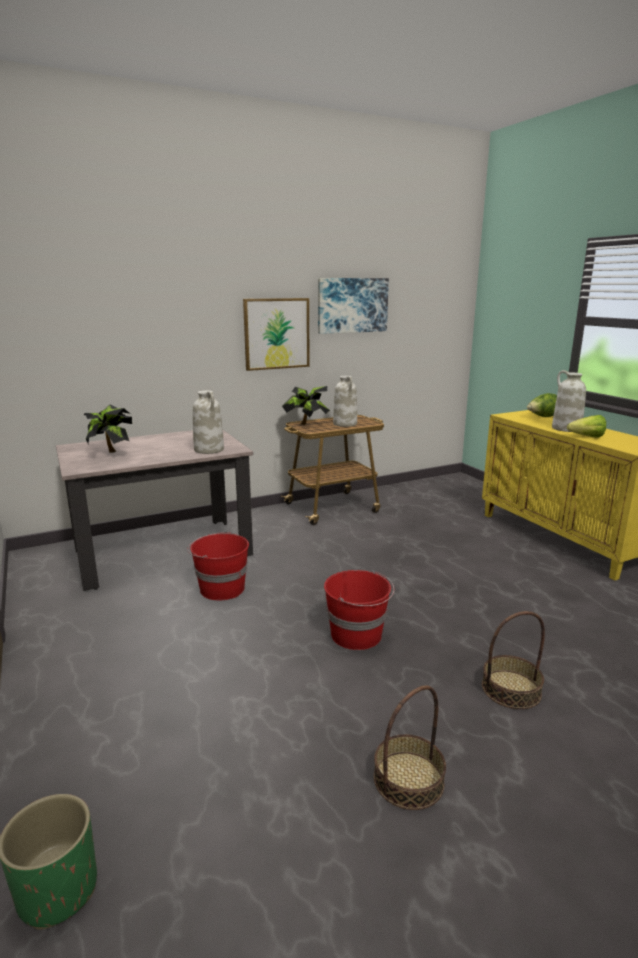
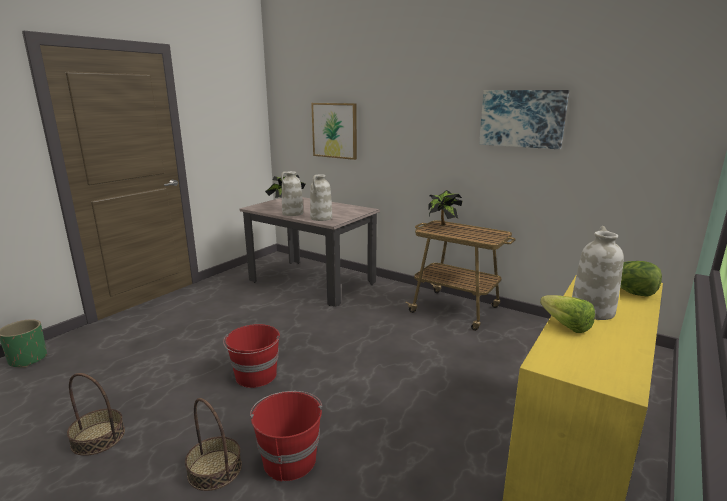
camera: 60 degrees right, 0 degrees up
red bucket [187,532,249,600] -> red bucket moved to [250,391,322,482]
picture [243,298,310,371] -> picture moved to [311,103,357,160]
white vase [333,376,357,427] -> white vase moved to [281,171,303,216]

